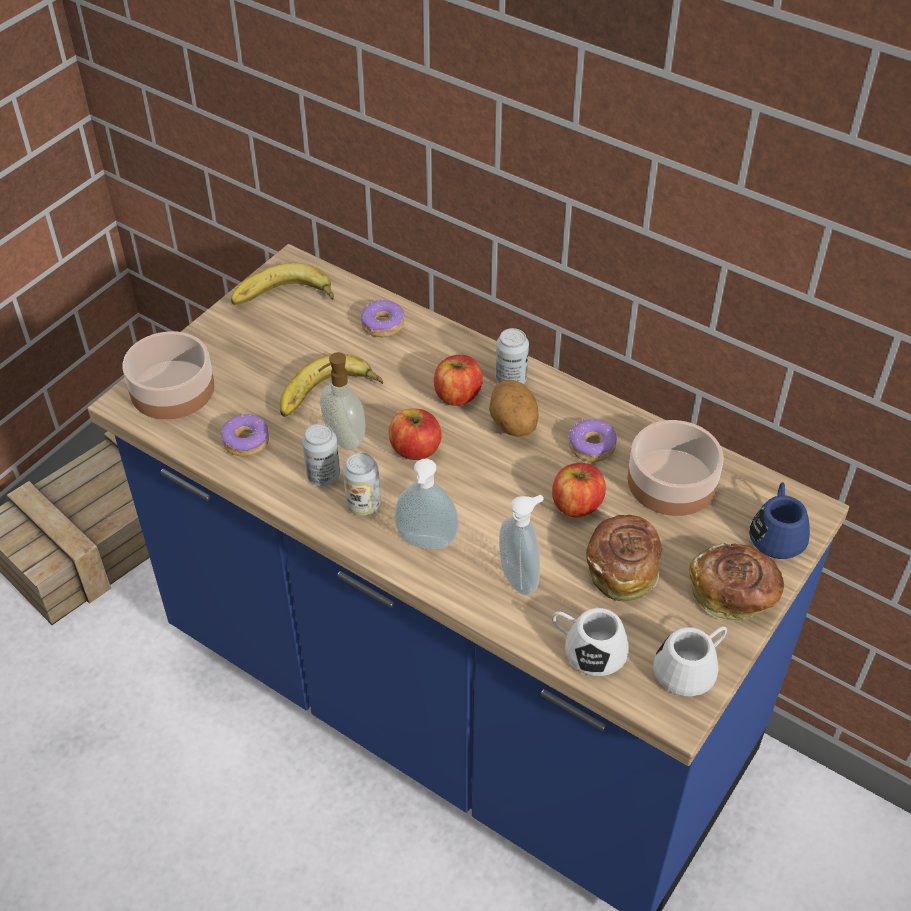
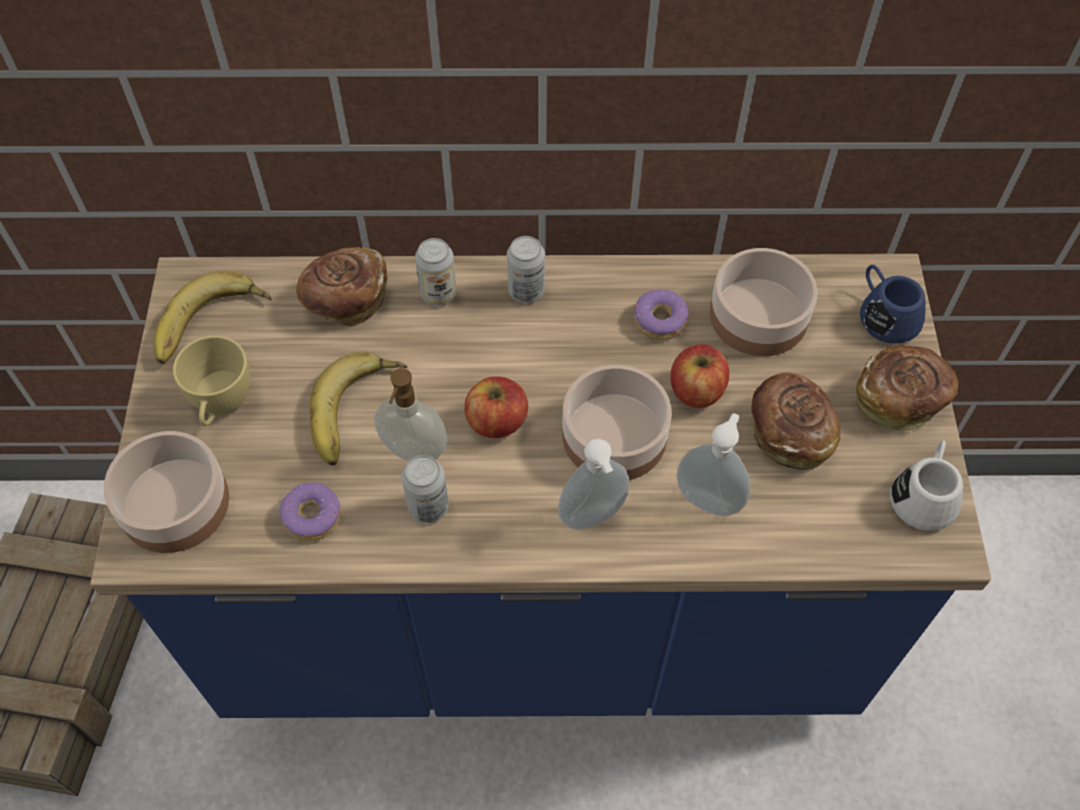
camera: 35 degrees left, 10 degrees up
can [343,452,380,516] -> can moved to [415,238,457,305]
donut [361,300,404,338] -> bread [296,247,387,326]
apple [434,355,483,406] -> none
potato [489,380,539,437] -> none
white mug [552,608,629,676] -> none
none -> yellow cup [173,336,250,426]
none -> bowl [562,365,672,480]

